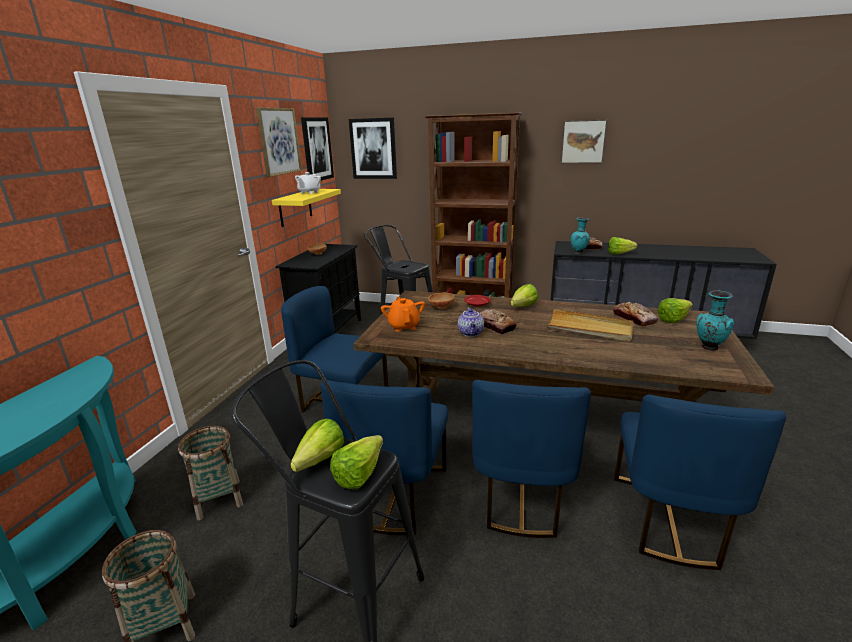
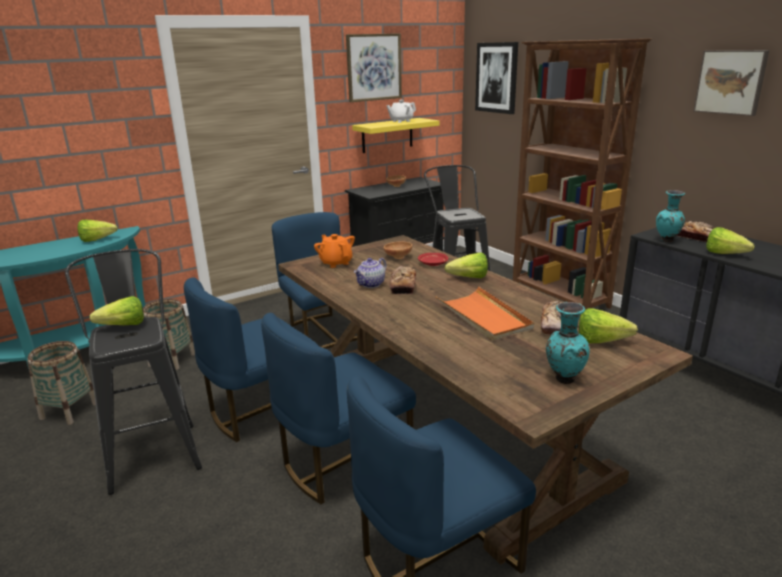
camera: 40 degrees right, 0 degrees up
picture [301,117,334,181] -> none
lettuce [330,435,383,489] -> lettuce moved to [78,219,117,242]
orange teapot [381,297,425,332] -> orange teapot turned 60 degrees counterclockwise [314,234,355,268]
beige tray [547,309,633,342] -> orange tray [436,286,534,341]

